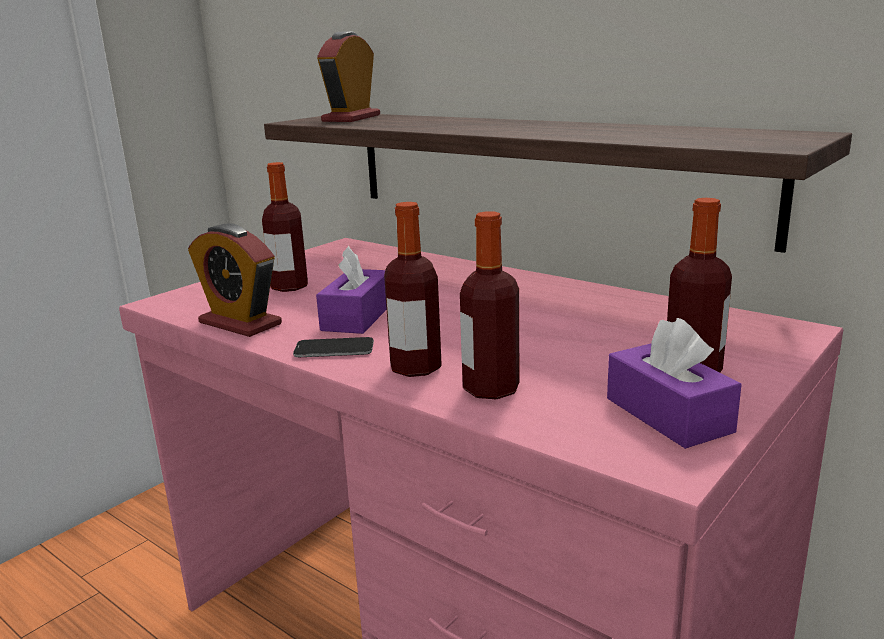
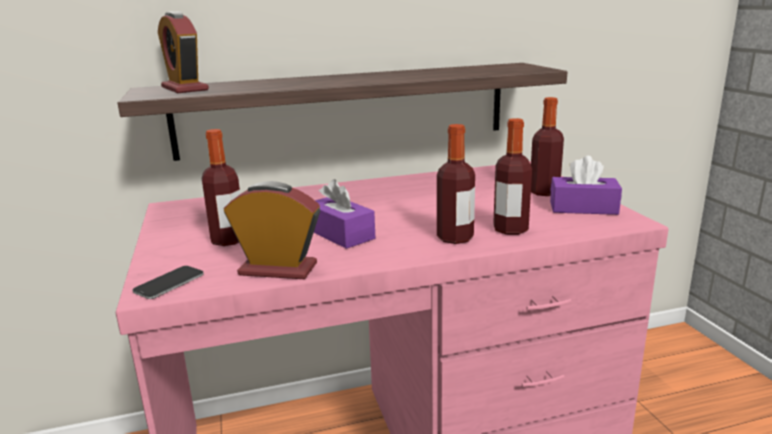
camera: 55 degrees left, 0 degrees up
alarm clock [188,224,282,337] -> alarm clock turned 150 degrees counterclockwise [224,181,320,279]
phone [293,337,374,357] -> phone moved to [133,266,204,299]

